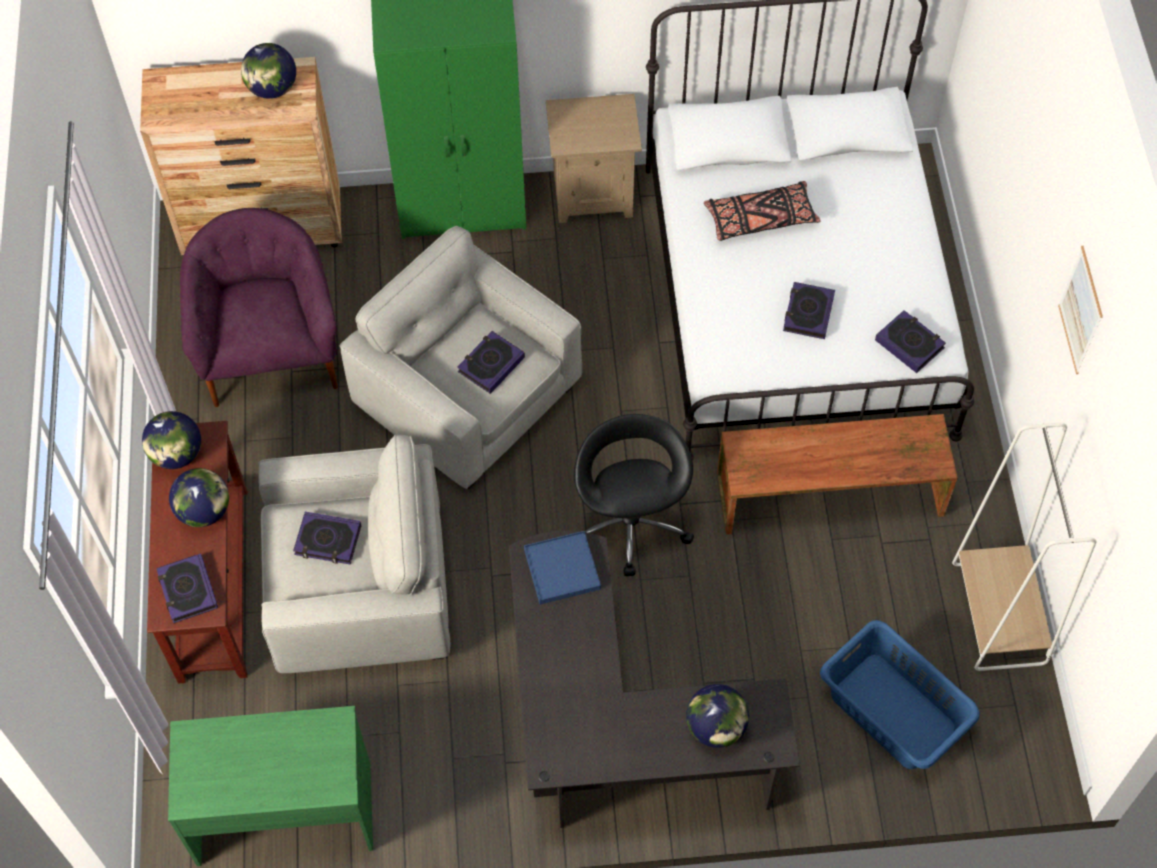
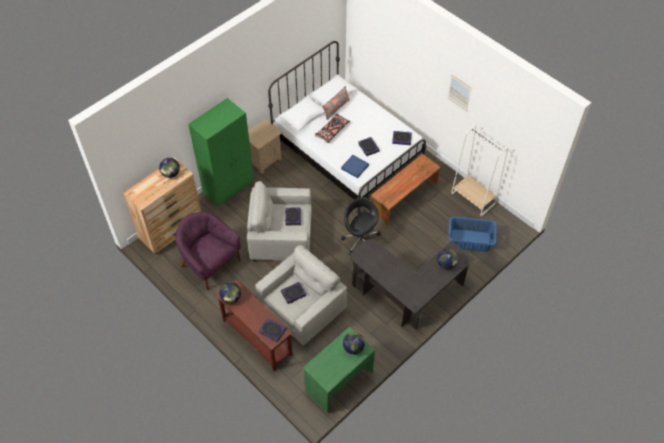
camera: 40 degrees left, 5 degrees down
globe [169,468,229,527] -> globe moved to [343,332,365,354]
blue tray [524,531,601,604] -> blue tray moved to [341,155,369,178]
none -> grey pillow [322,86,350,120]

